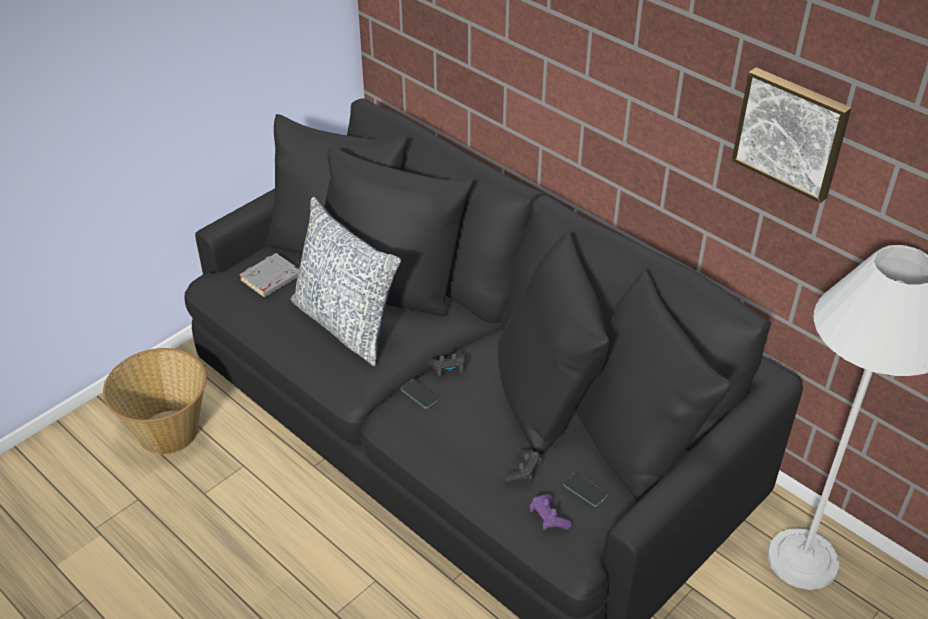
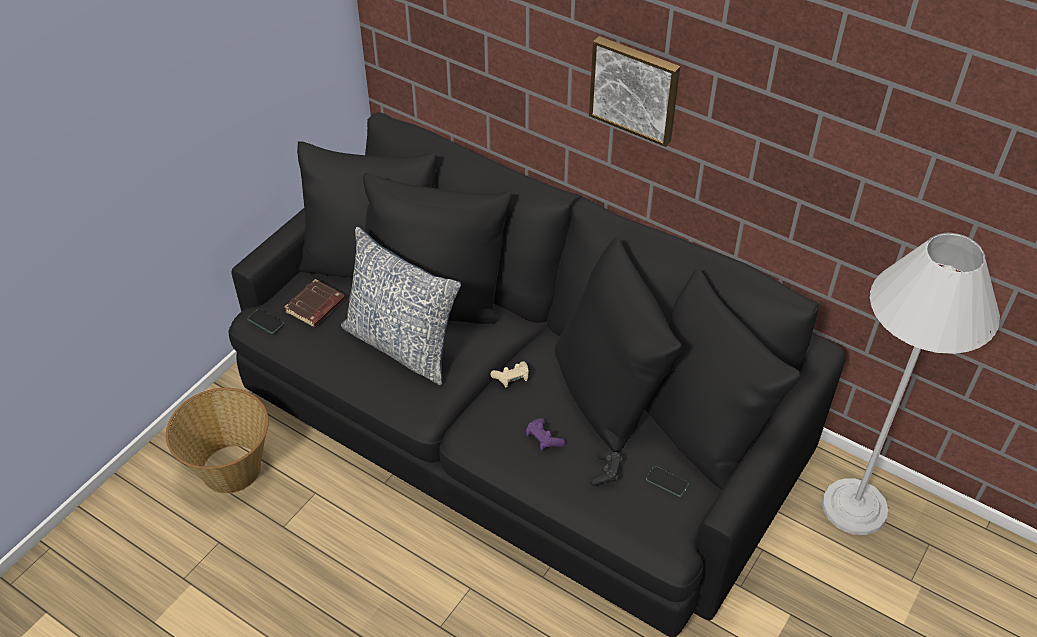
camera: 10 degrees left, 5 degrees up
grey book [239,253,299,297] -> brown book [284,279,345,327]
phone [401,379,440,409] -> phone moved to [247,309,284,334]
black game controller [427,354,466,377] -> beige game controller [490,361,529,388]
purple game controller [530,494,572,530] -> purple game controller moved to [526,418,565,451]
picture [731,67,852,203] -> picture moved to [589,36,680,147]

